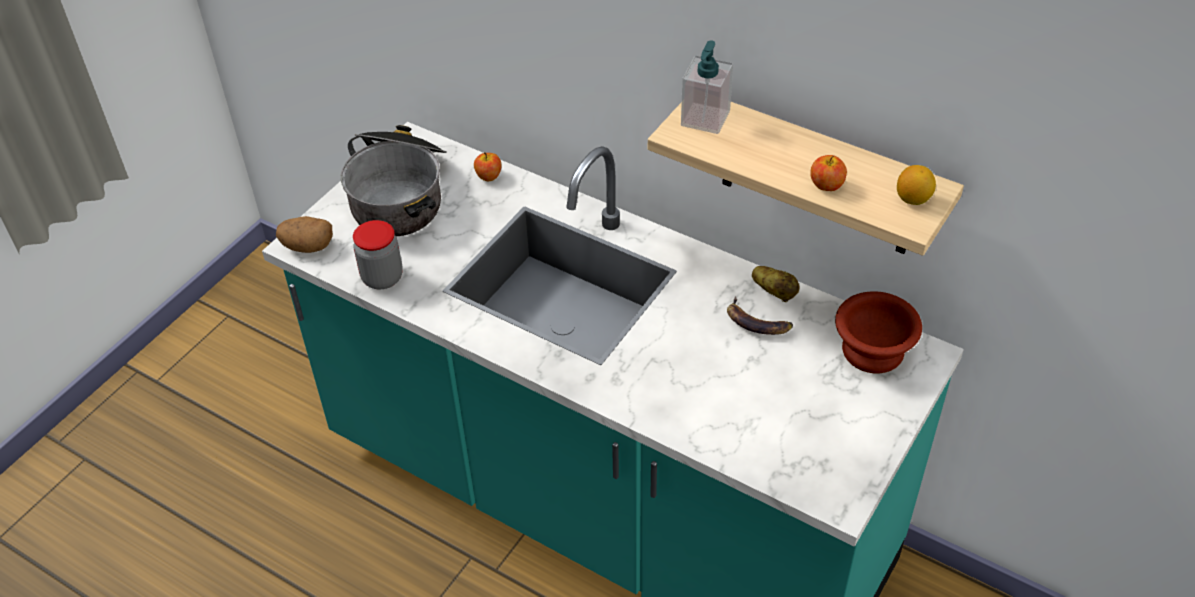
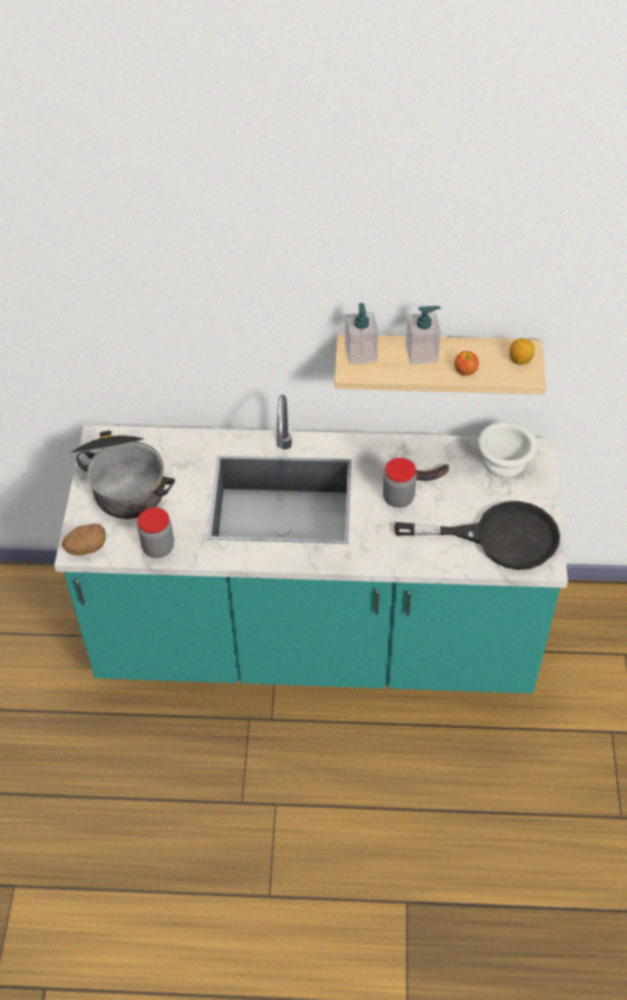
camera: 30 degrees left, 5 degrees up
apple [474,152,502,181] -> none
potato [752,266,799,302] -> none
brown bowl [835,291,922,373] -> white bowl [478,421,537,478]
none -> jar [383,458,416,508]
none -> black frying pan [394,501,560,570]
none -> soap dispenser [406,306,441,365]

